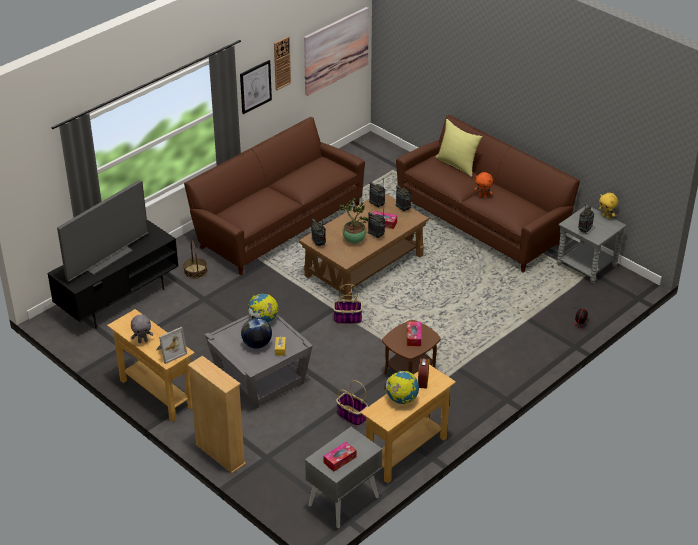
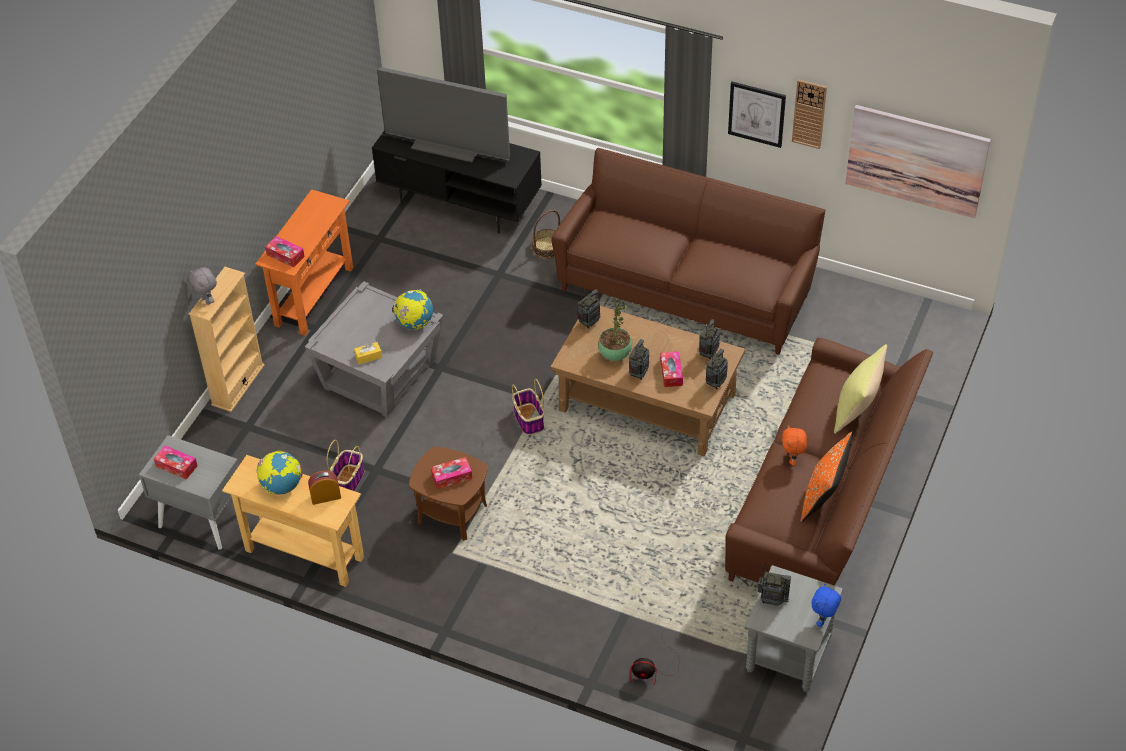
camera: 70 degrees right, 10 degrees up
beige console table [107,309,195,422] -> orange console table [255,189,353,336]
grey plush toy [131,315,153,343] -> grey plush toy moved to [189,267,217,305]
picture frame [156,327,187,364] -> tissue box [265,236,305,267]
globe [241,318,272,349] -> none
yellow plush toy [599,193,618,219] -> blue plush toy [811,584,841,627]
none -> orange pillow [800,432,853,522]

